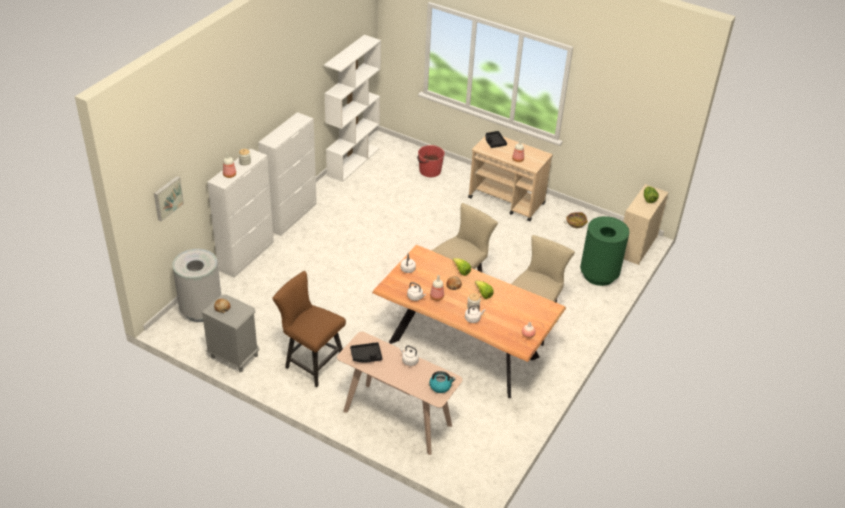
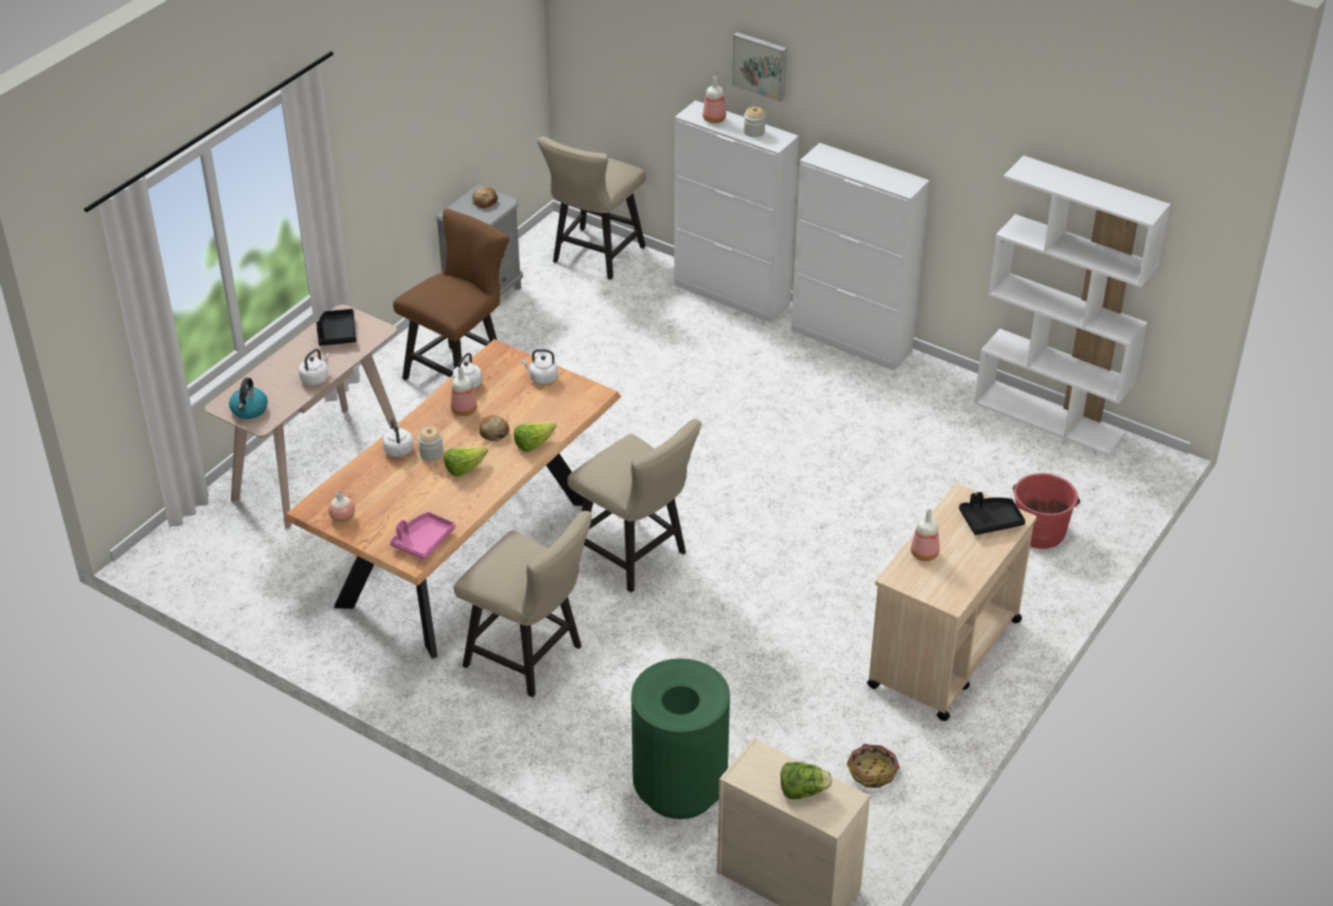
camera: 95 degrees right, 0 degrees up
picture [154,176,184,221] -> picture moved to [732,32,787,102]
grey trash can [172,249,221,322] -> beige chair [537,136,646,280]
none -> pink tray [390,512,456,560]

